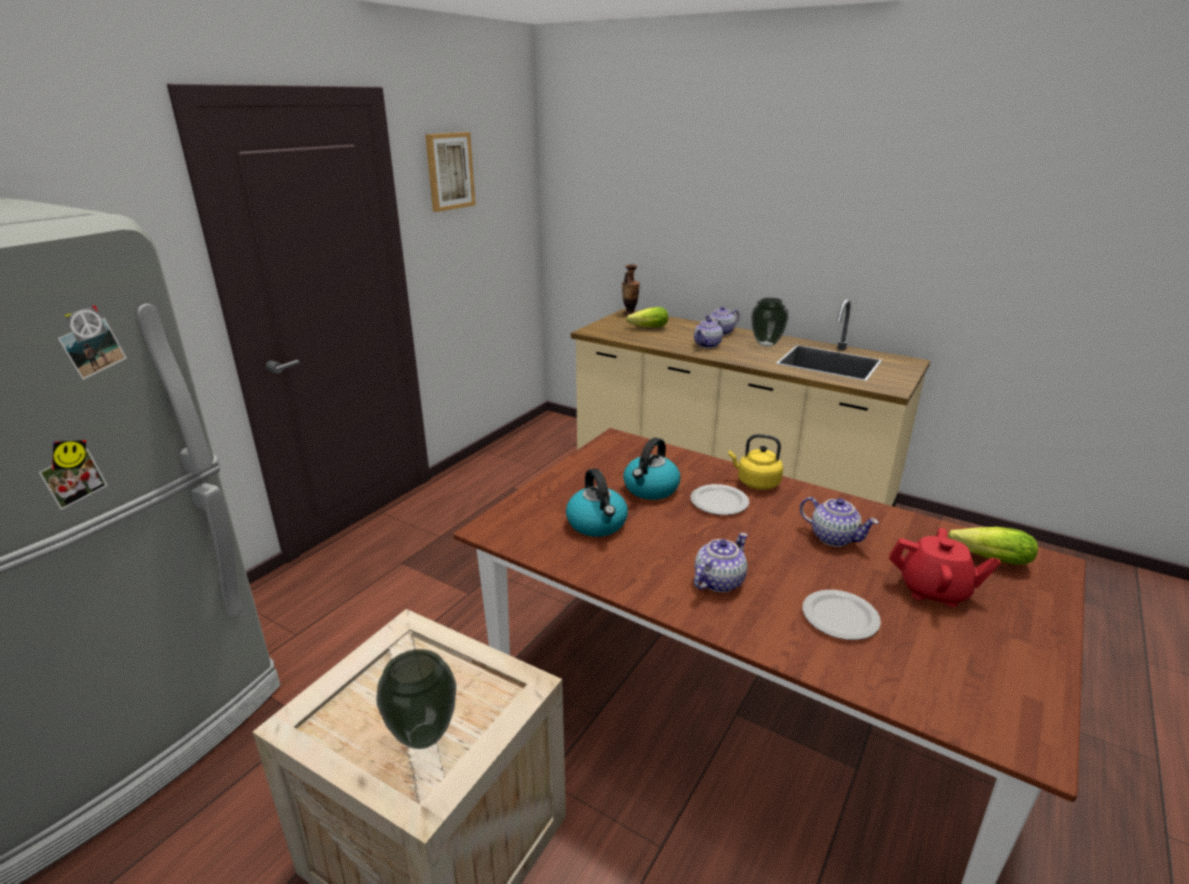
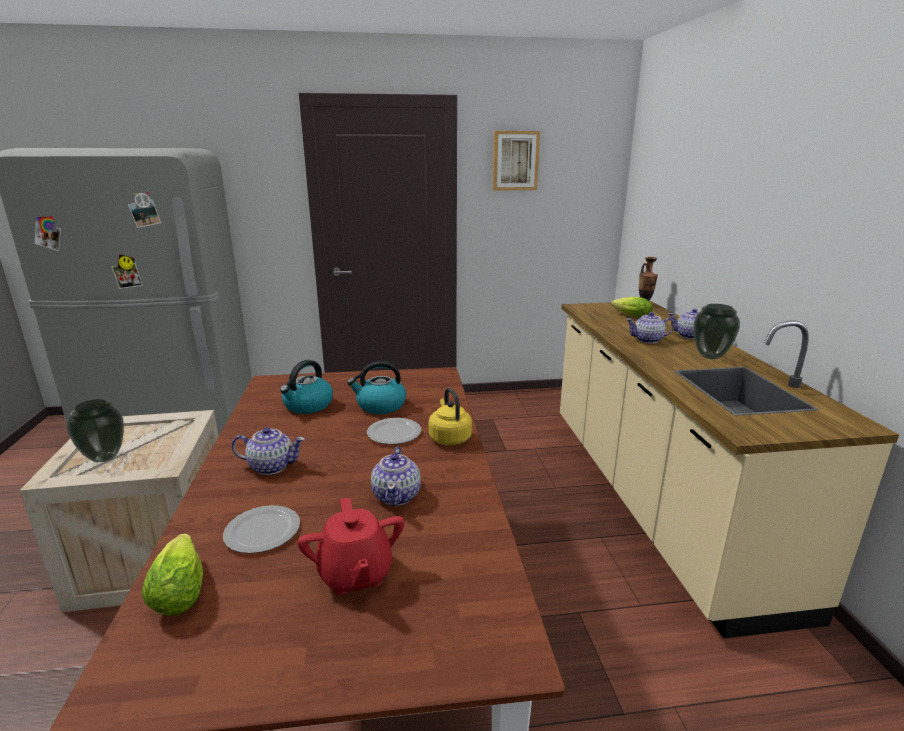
camera: 50 degrees right, 5 degrees down
lettuce [948,527,1038,565] -> lettuce moved to [142,534,203,616]

